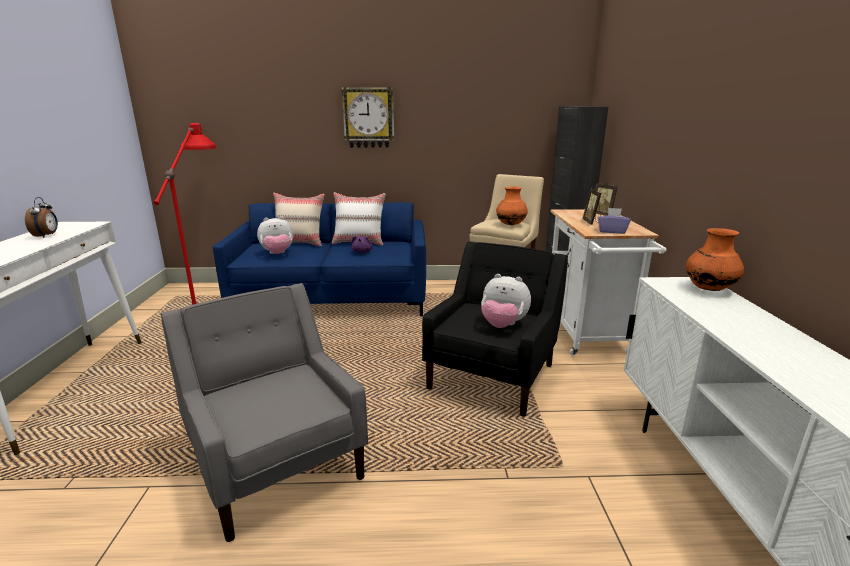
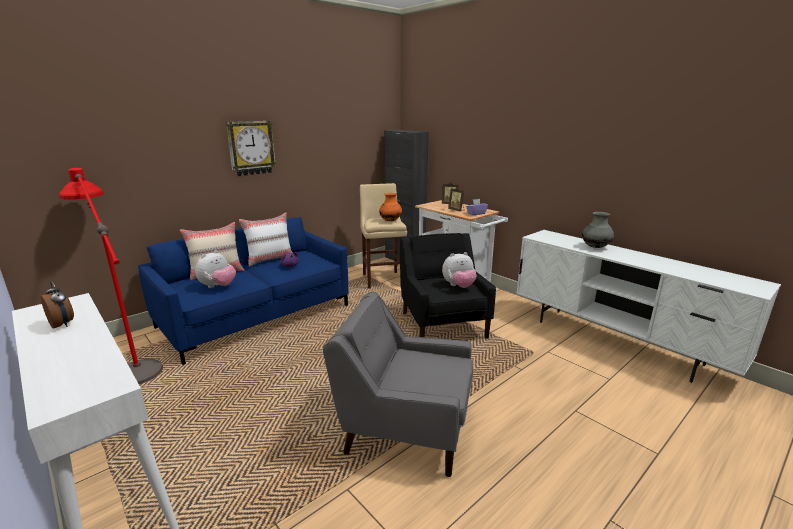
camera: 40 degrees left, 0 degrees up
orange vase [686,228,744,291] -> none
none -> grey vase [582,212,614,248]

